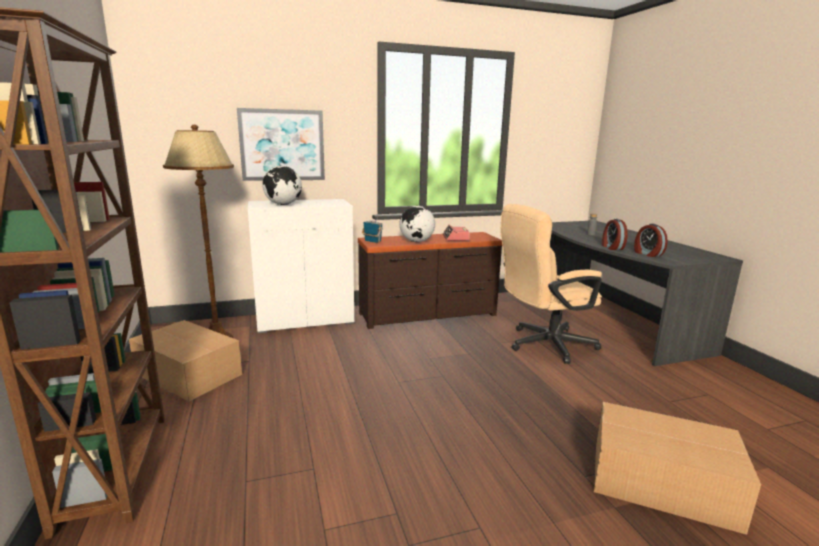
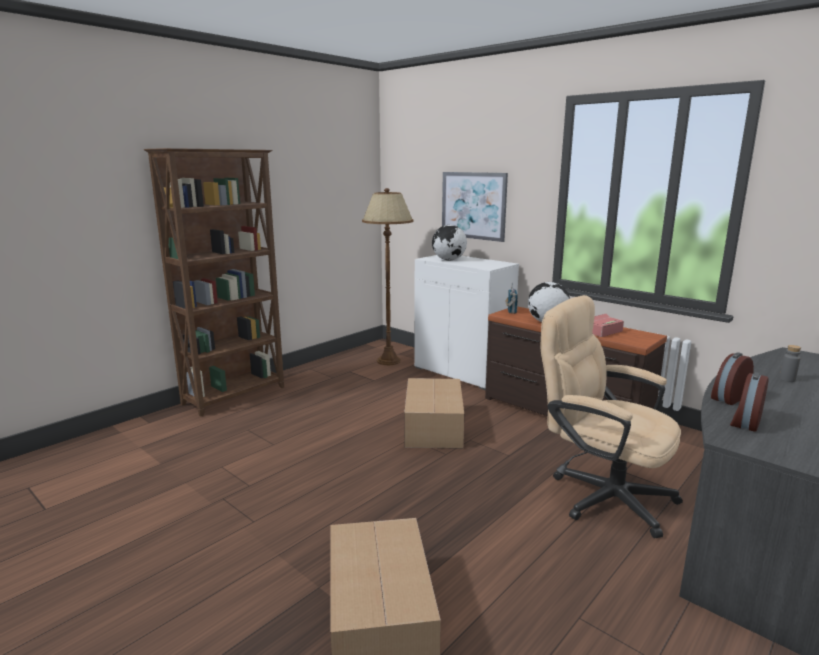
camera: 60 degrees right, 0 degrees up
cardboard box [129,320,242,402] -> cardboard box moved to [404,378,464,449]

